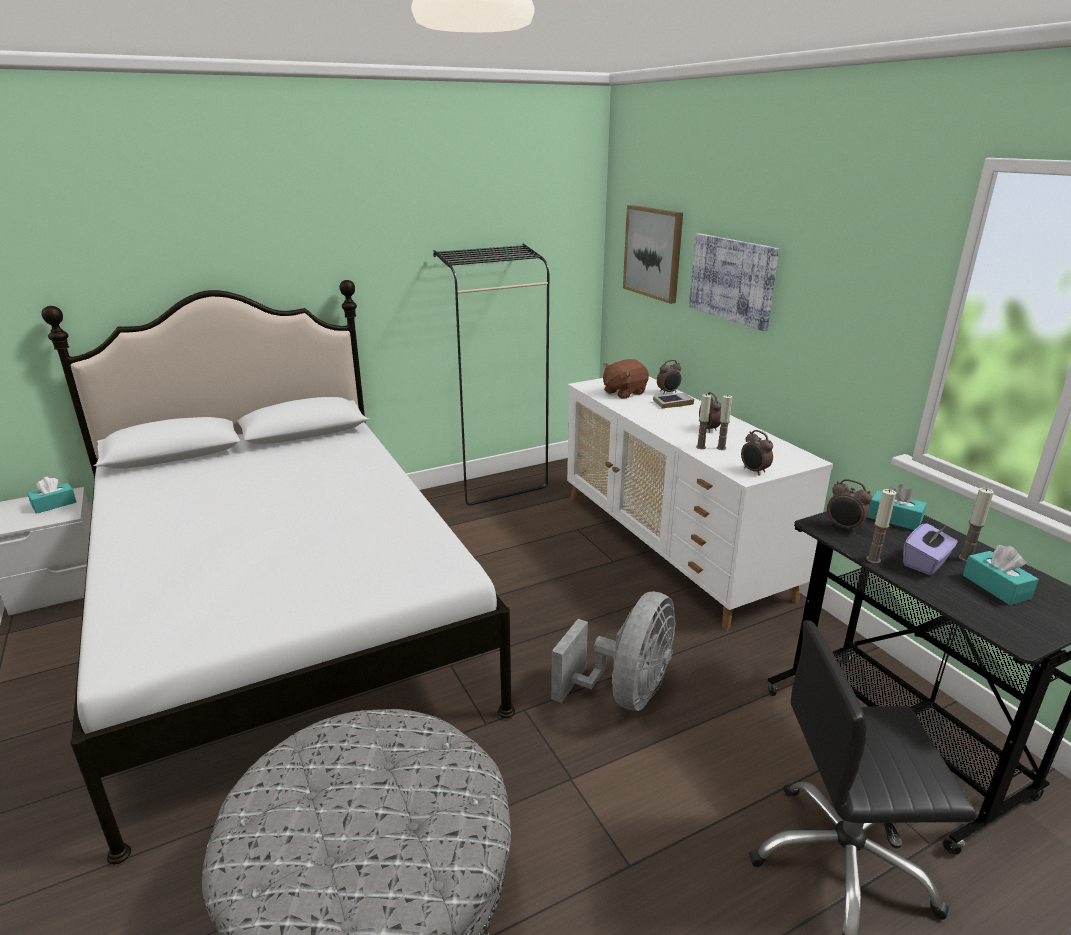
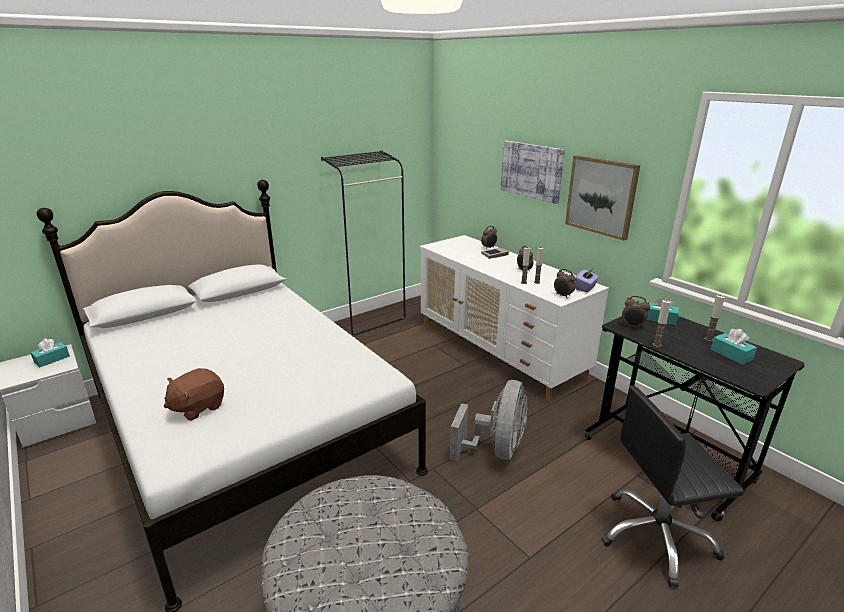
camera: 10 degrees left, 0 degrees up
brown plush toy [603,359,649,399] -> brown plush toy moved to [164,368,224,421]
picture [623,205,683,304] -> picture moved to [565,155,640,241]
purple tissue box [903,523,958,575] -> purple tissue box moved to [575,269,599,292]

